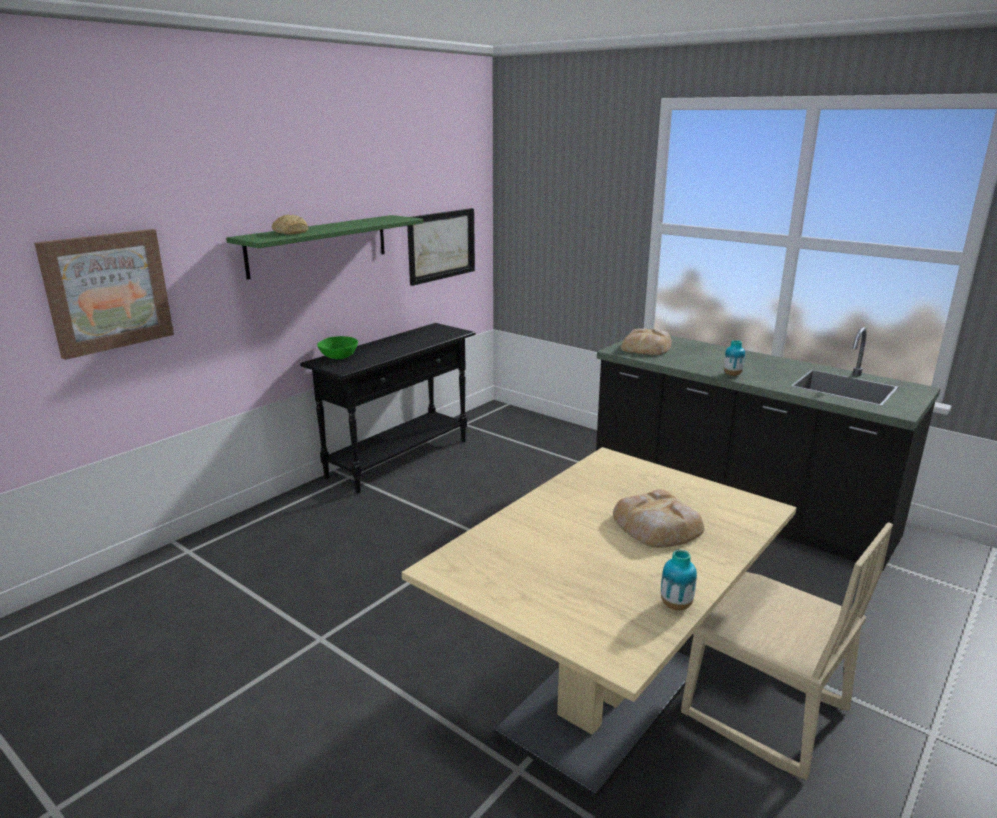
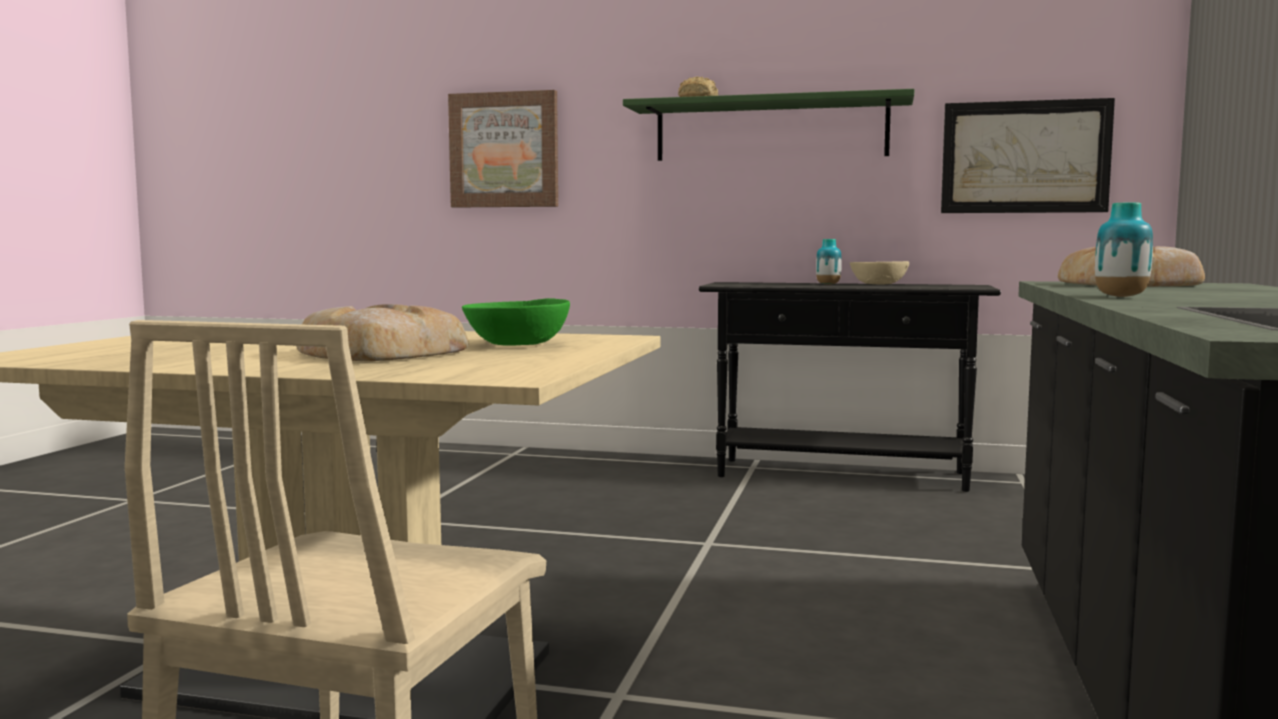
camera: 65 degrees right, 15 degrees down
green bowl [317,336,358,359] -> green bowl moved to [462,298,570,346]
vase [661,550,697,610] -> vase moved to [816,239,842,285]
none -> beige bowl [850,261,909,284]

